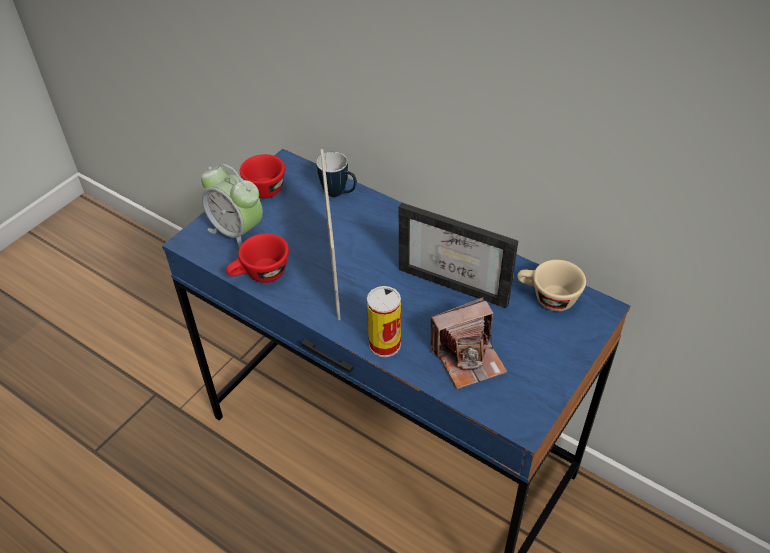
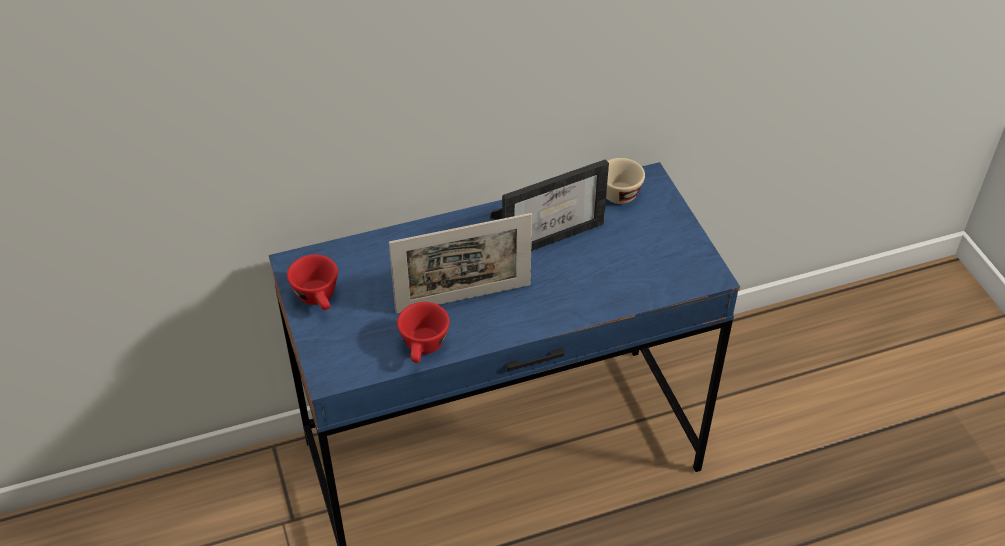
camera: 55 degrees left, 0 degrees up
alarm clock [201,164,263,248] -> none
mug [316,152,357,197] -> none
picture frame [320,149,341,320] -> picture frame turned 135 degrees clockwise [389,213,532,314]
can [367,286,401,357] -> none
camera [430,297,507,389] -> none

